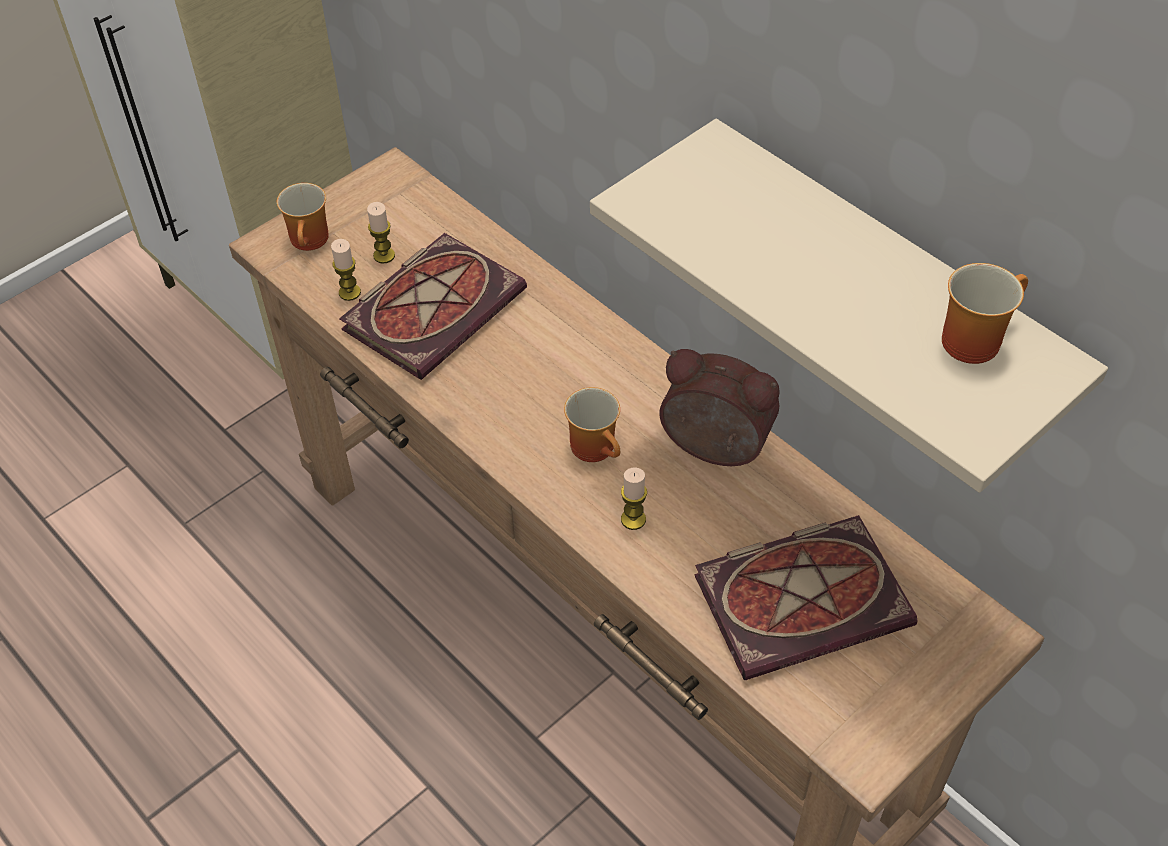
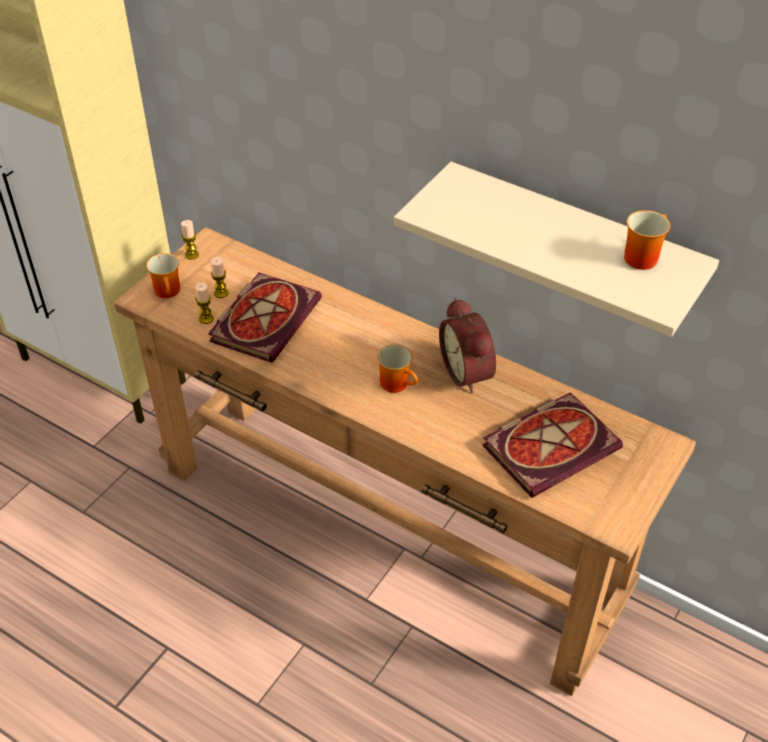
camera: 15 degrees left, 5 degrees down
candle [621,468,647,530] -> candle moved to [181,220,199,260]
alarm clock [659,349,779,466] -> alarm clock turned 120 degrees counterclockwise [439,298,496,393]

